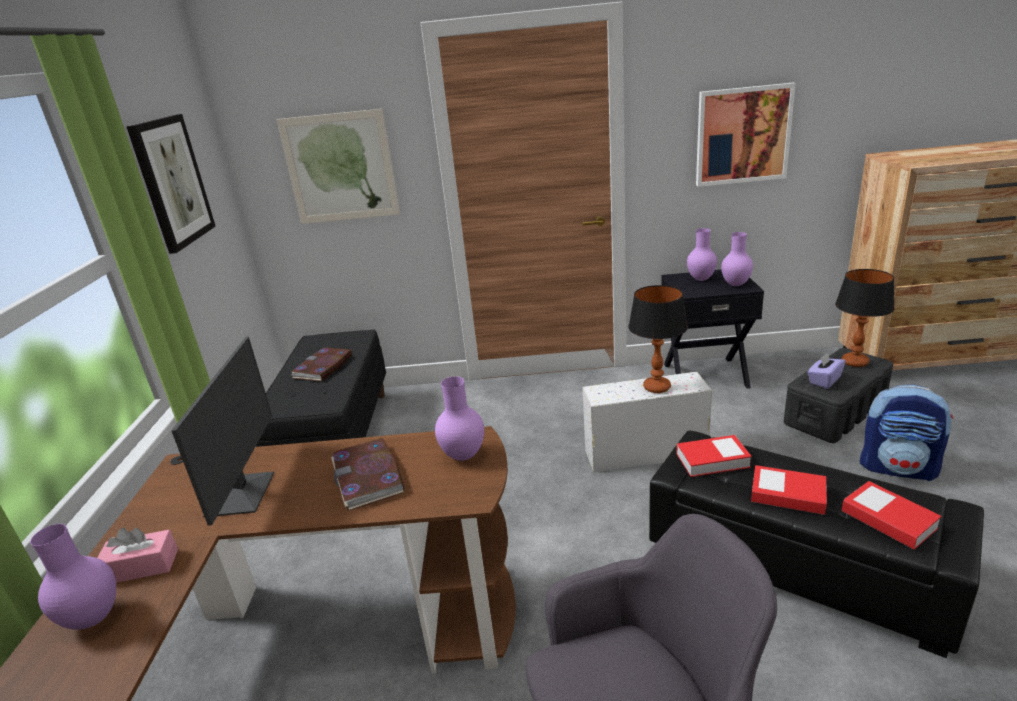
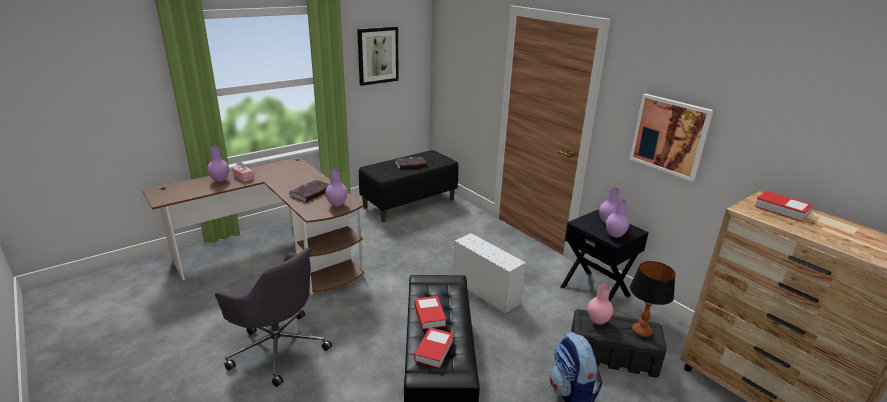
camera: 50 degrees right, 0 degrees up
monitor [172,337,274,526] -> none
picture [277,109,400,224] -> none
table lamp [628,285,688,393] -> none
book [676,435,752,477] -> book moved to [754,191,813,222]
purple tissue box [807,352,846,389] -> pink vase [588,283,613,324]

